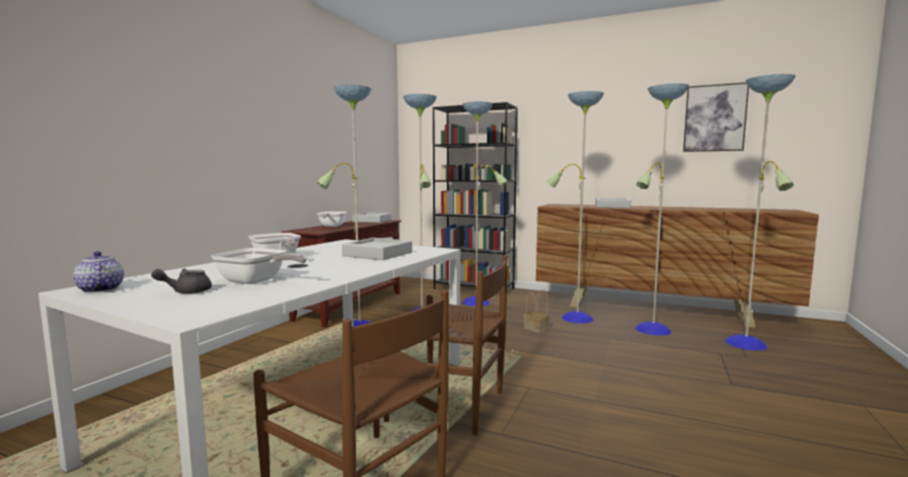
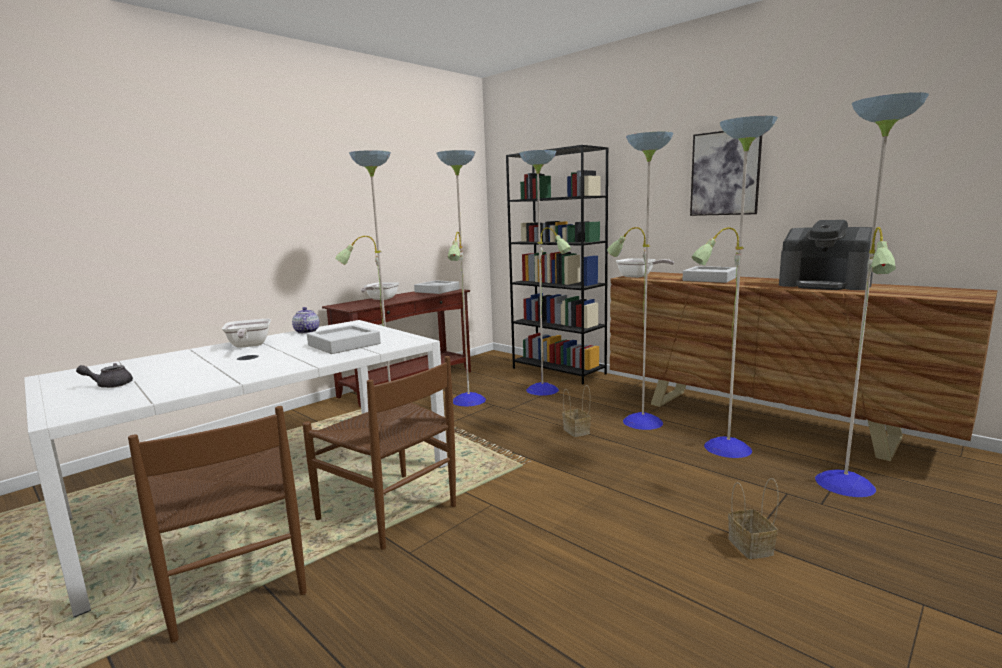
camera: 20 degrees right, 5 degrees up
teapot [73,251,124,293] -> teapot moved to [292,307,319,334]
frying pan [211,248,307,284] -> frying pan moved to [616,258,674,278]
picture [683,82,749,152] -> picture moved to [690,131,762,216]
none -> basket [728,478,779,559]
none -> coffee machine [779,220,875,290]

